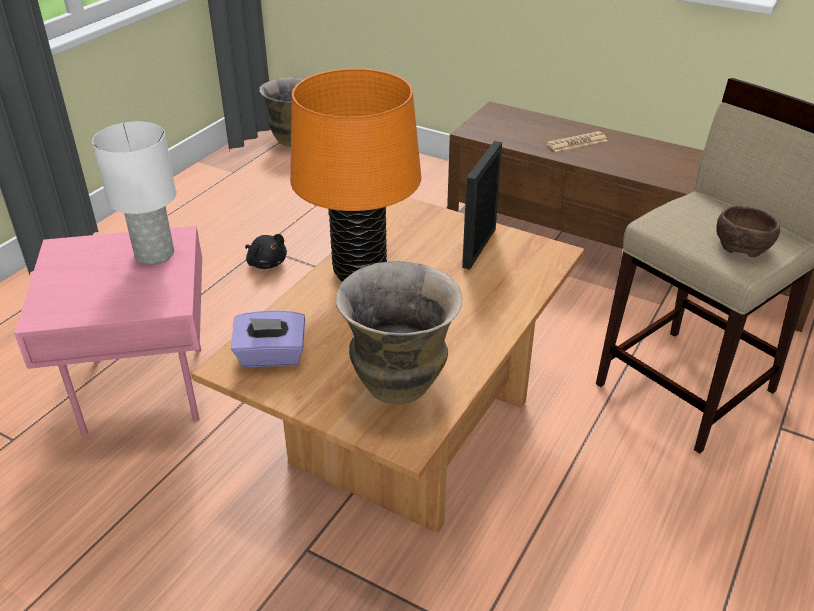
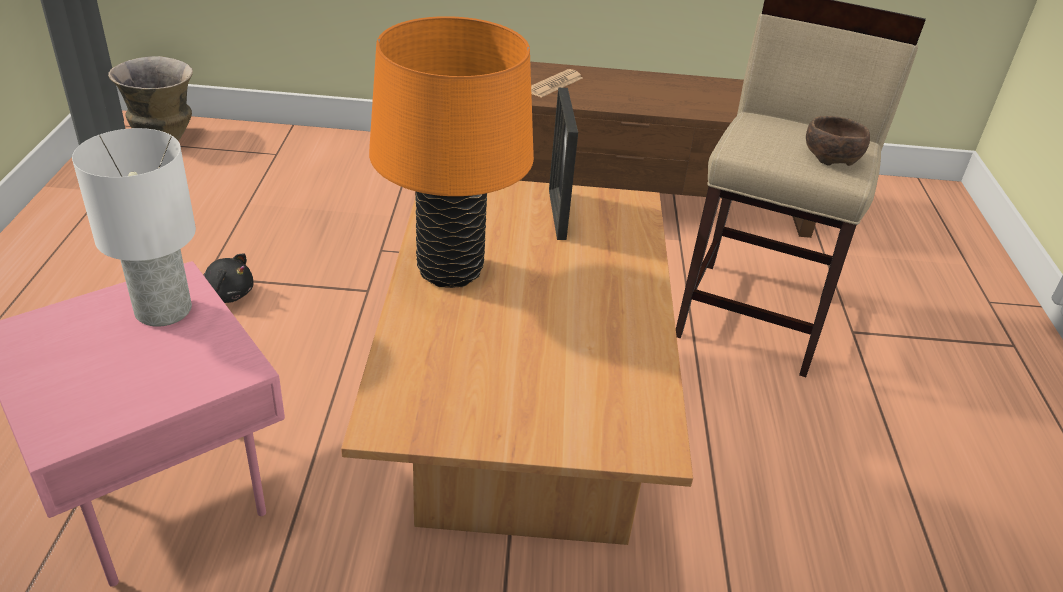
camera: 30 degrees left, 0 degrees up
purple tissue box [231,310,305,367] -> none
vase [335,261,462,404] -> none

